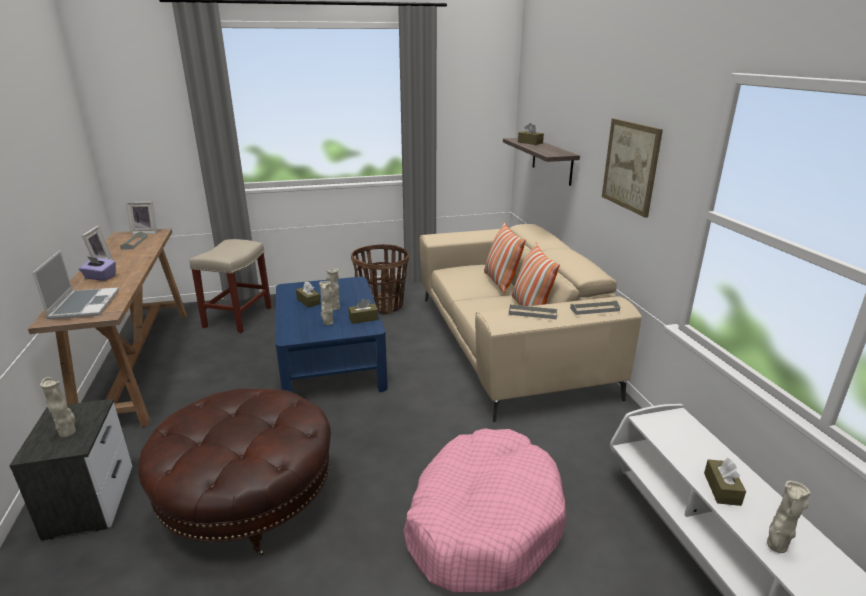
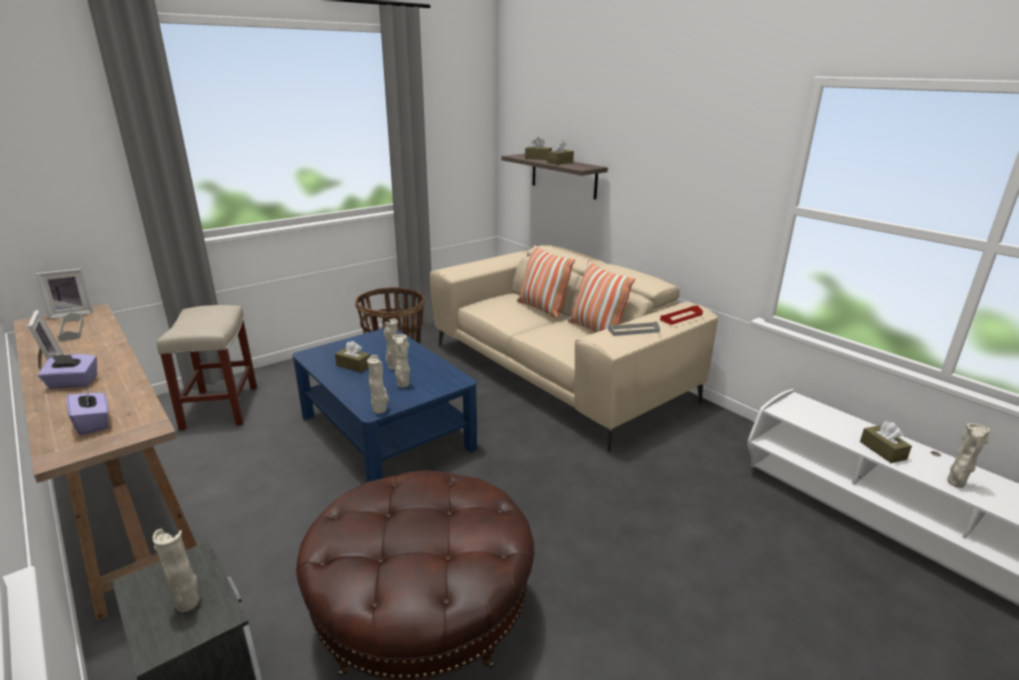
camera: 25 degrees left, 0 degrees up
laptop [32,250,119,319] -> purple tissue box [66,388,109,435]
brown tissue box [348,298,379,324] -> brown tissue box moved to [547,140,574,165]
pink dog bed [404,428,567,593] -> none
grey tray [570,301,620,315] -> red tray [660,305,703,325]
picture [602,118,663,218] -> none
none -> beige vase [367,355,389,414]

